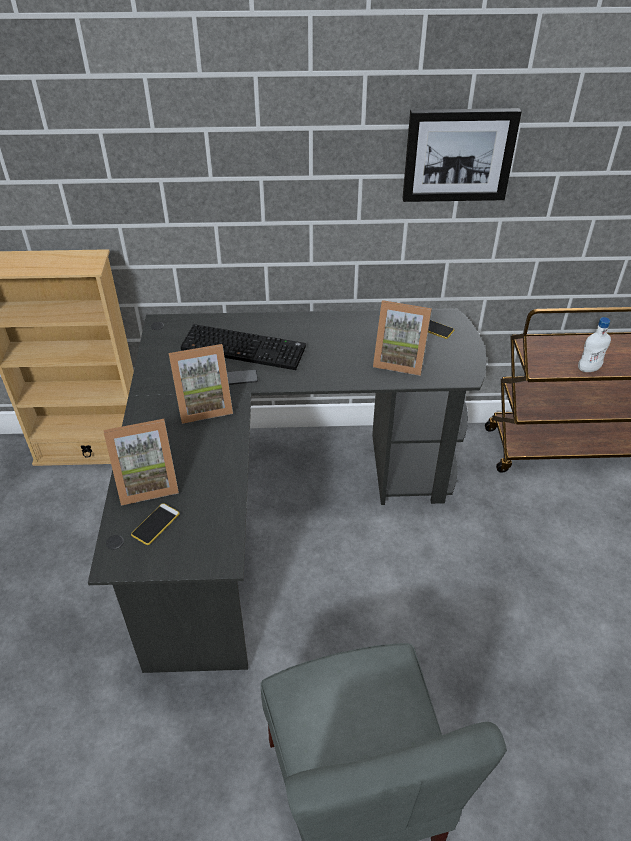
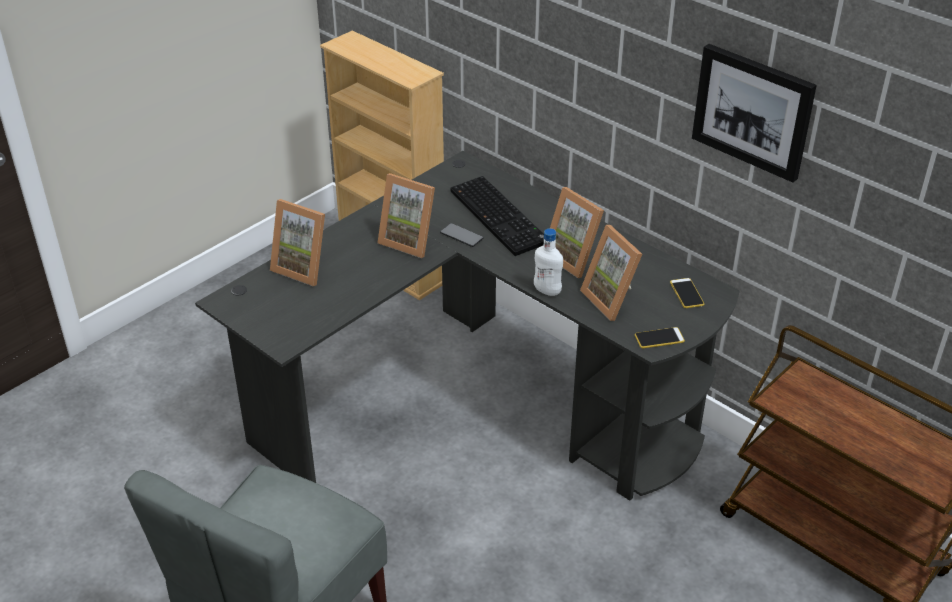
camera: 45 degrees right, 5 degrees down
phone [131,503,180,545] -> phone moved to [635,327,685,348]
white bottle [578,317,611,372] -> white bottle moved to [534,228,563,296]
none -> picture frame [550,187,604,278]

